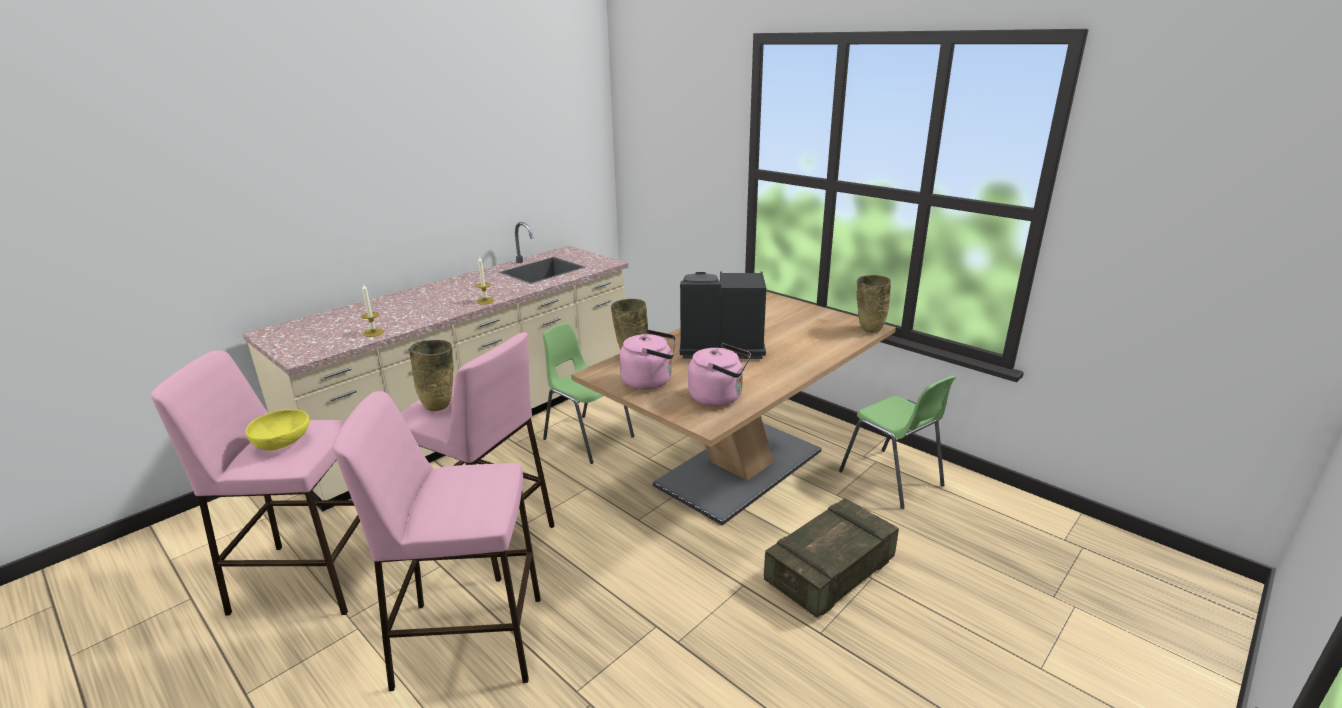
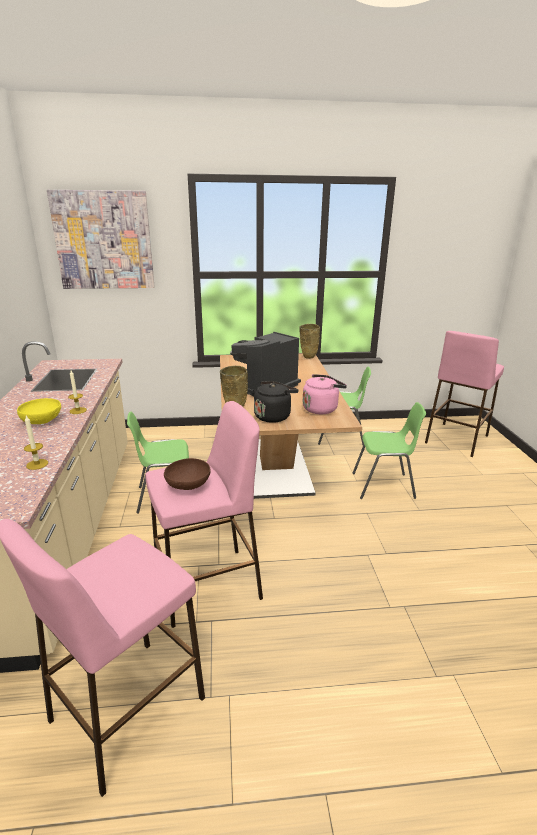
camera: 50 degrees left, 0 degrees up
yellow bowl [246,409,310,450] -> yellow bowl moved to [17,398,61,424]
pink stool [333,391,541,691] -> pink stool moved to [425,331,504,457]
beige vase [410,340,454,411] -> brown bowl [164,458,211,490]
pink kettle [619,329,676,390] -> black kettle [253,381,298,423]
crate [764,498,899,618] -> green chair [353,402,426,499]
none -> picture [47,190,155,289]

